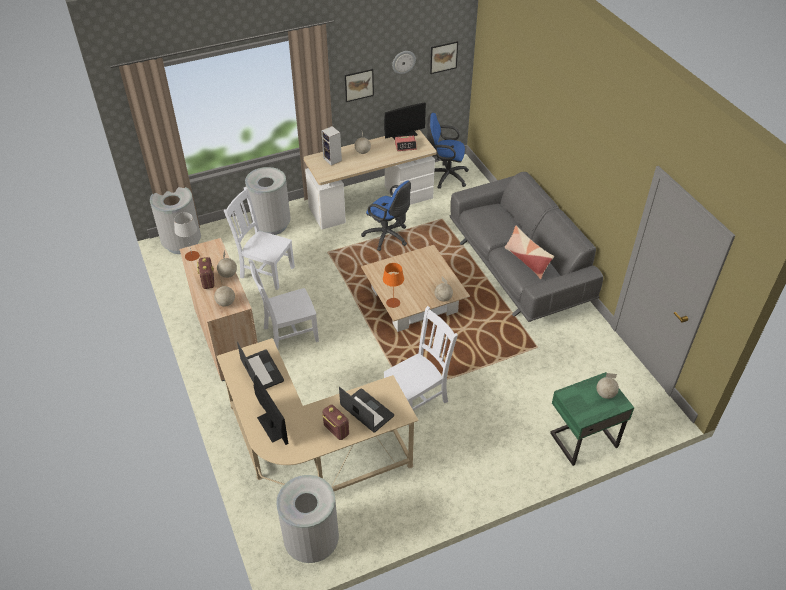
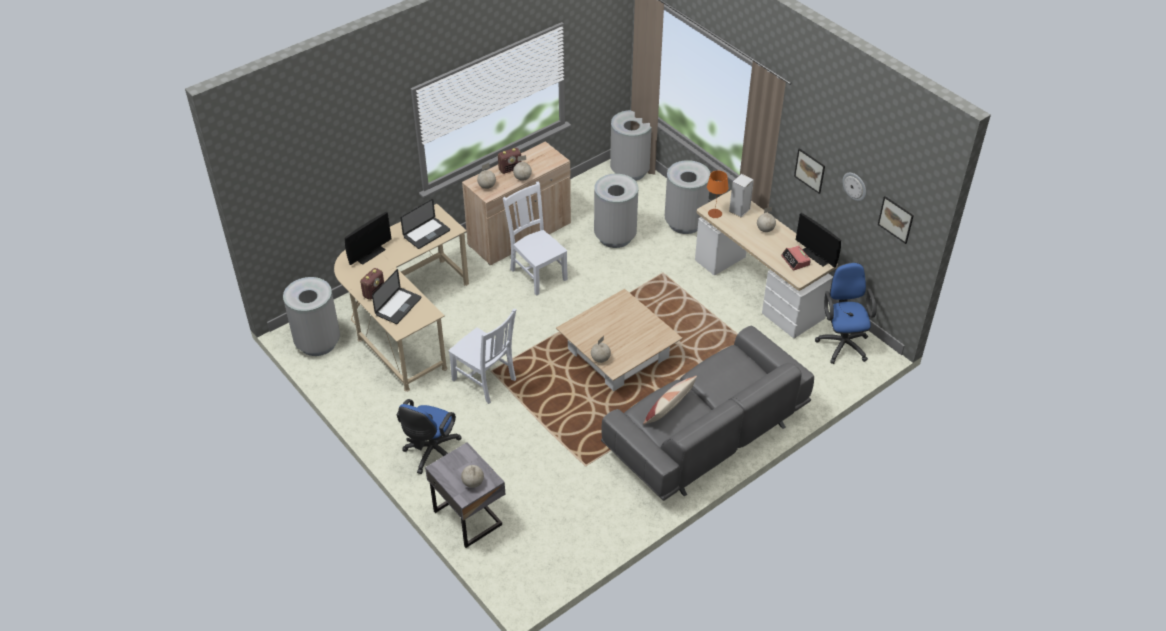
camera: 75 degrees right, 0 degrees up
grey table lamp [174,212,200,261] -> none
white chair [224,187,295,290] -> grey trash can [594,174,638,248]
blue office chair [361,180,411,251] -> blue office chair moved to [397,399,462,474]
orange table lamp [383,263,404,308] -> orange table lamp moved to [707,171,729,218]
green nightstand [550,372,634,466] -> grey nightstand [425,442,505,548]

